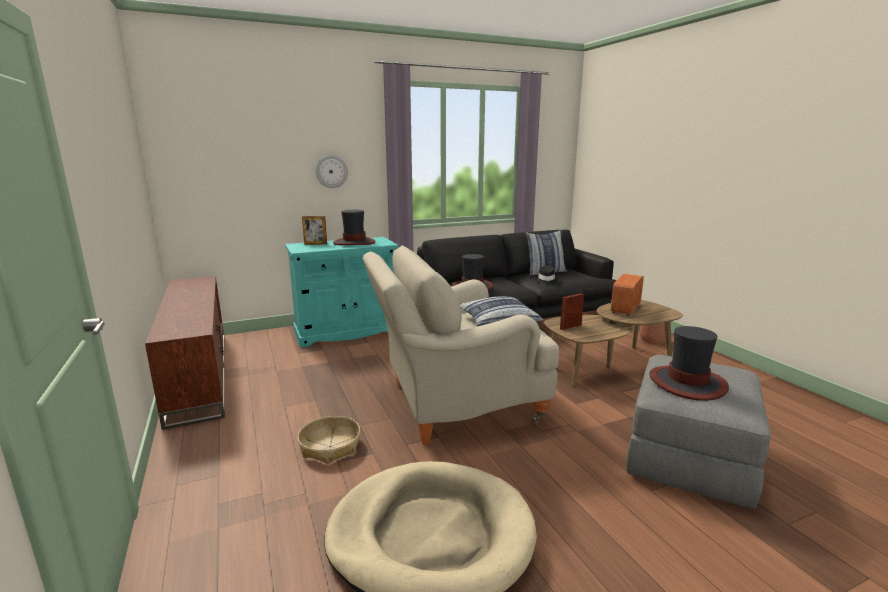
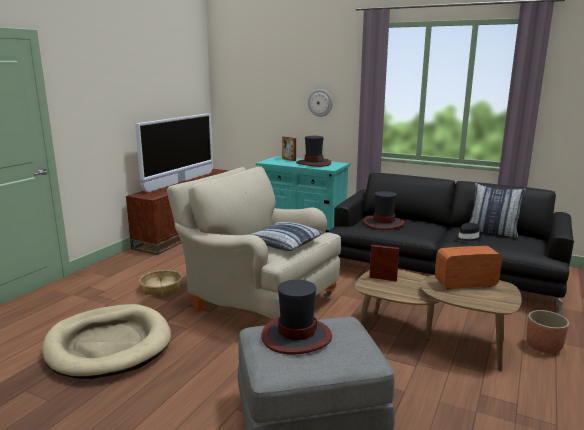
camera: 50 degrees right, 0 degrees up
none -> television [135,113,213,192]

